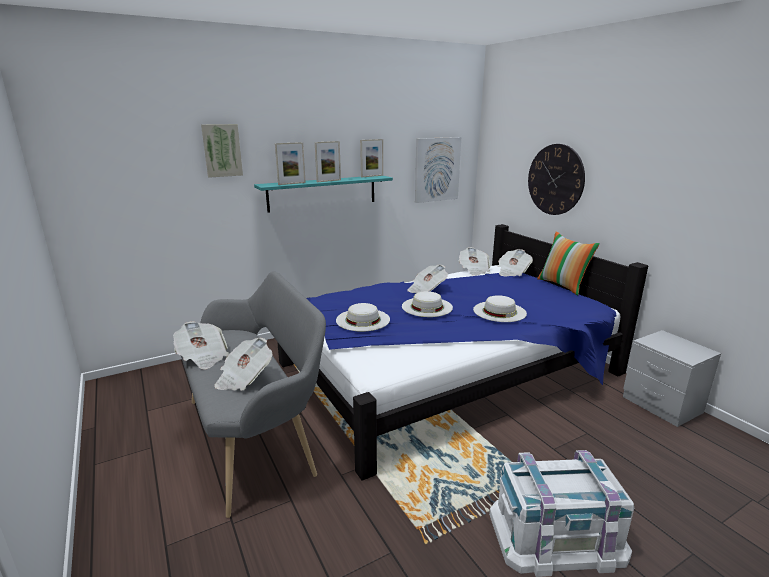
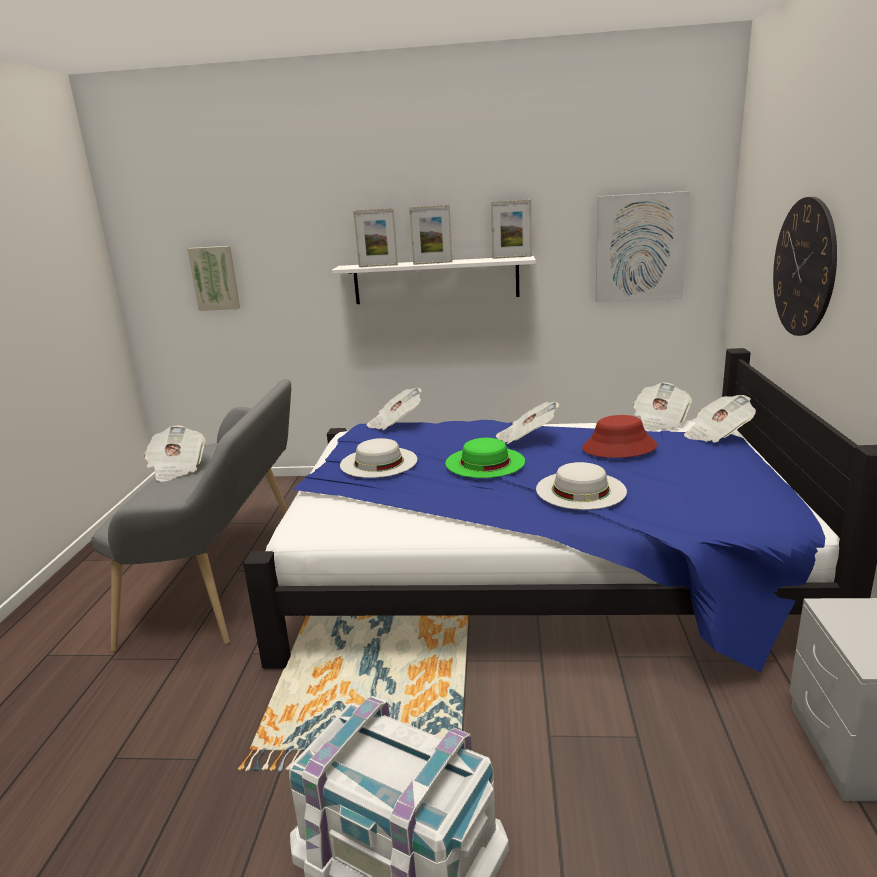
camera: 35 degrees right, 0 degrees up
picture [201,124,243,178] -> picture moved to [188,246,240,311]
newspaper [214,338,272,391] -> newspaper moved to [367,388,422,430]
turquoise shelf [254,176,393,213] -> white shelf [332,256,536,304]
white hat [402,291,453,317] -> green hat [446,438,525,478]
pillow [537,232,600,295] -> none
none -> red hat [582,415,657,458]

